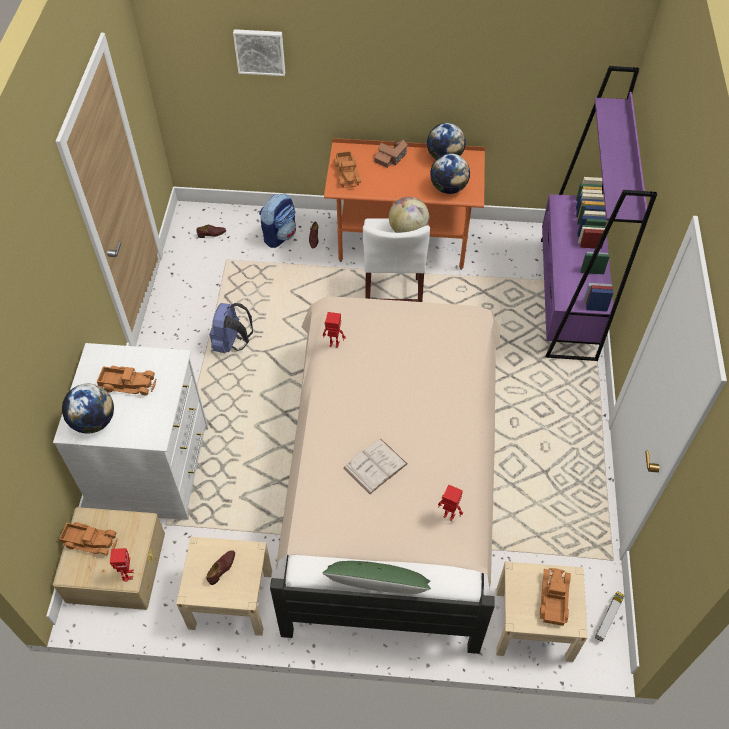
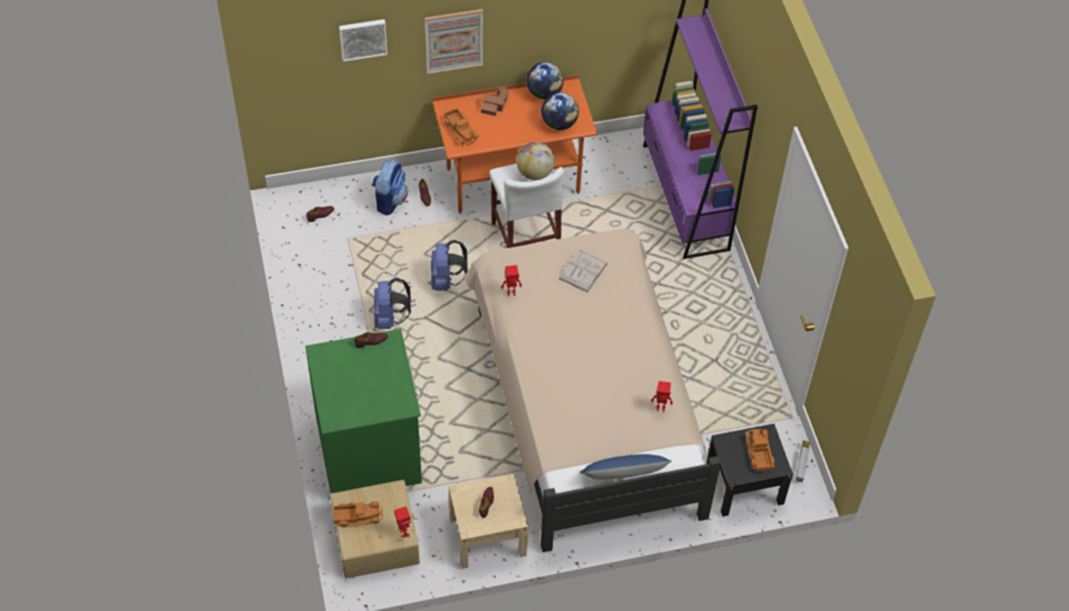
camera: 20 degrees left, 0 degrees up
white dresser [53,343,208,520] -> green dresser [305,329,422,494]
globe [62,384,114,434] -> none
toy truck [97,366,156,395] -> none
green pillow [322,561,431,594] -> blue pillow [580,454,672,479]
white book [344,439,407,494] -> white book moved to [559,250,608,293]
beige nightstand [496,561,588,662] -> black nightstand [706,424,793,517]
none -> brown shoe [354,332,388,348]
none -> picture [425,9,483,75]
none -> blue backpack [431,240,468,291]

